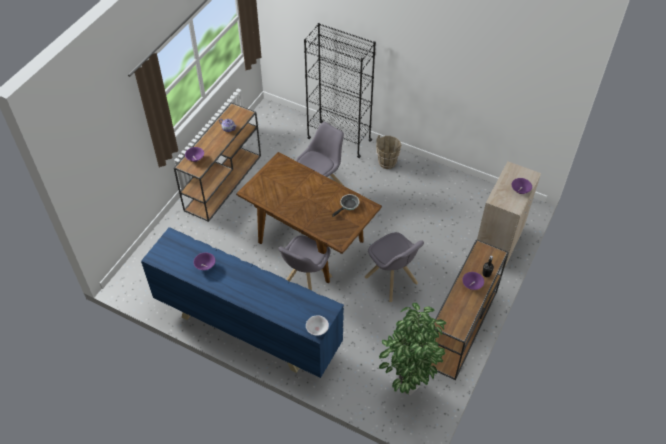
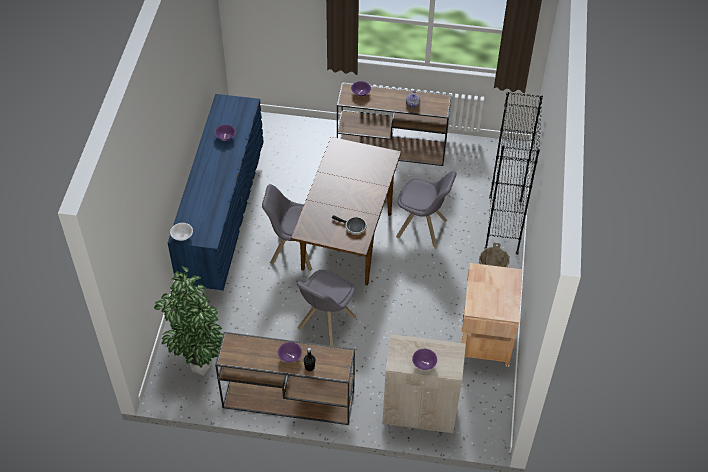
camera: 70 degrees right, 0 degrees up
none -> brown cart [462,263,522,367]

